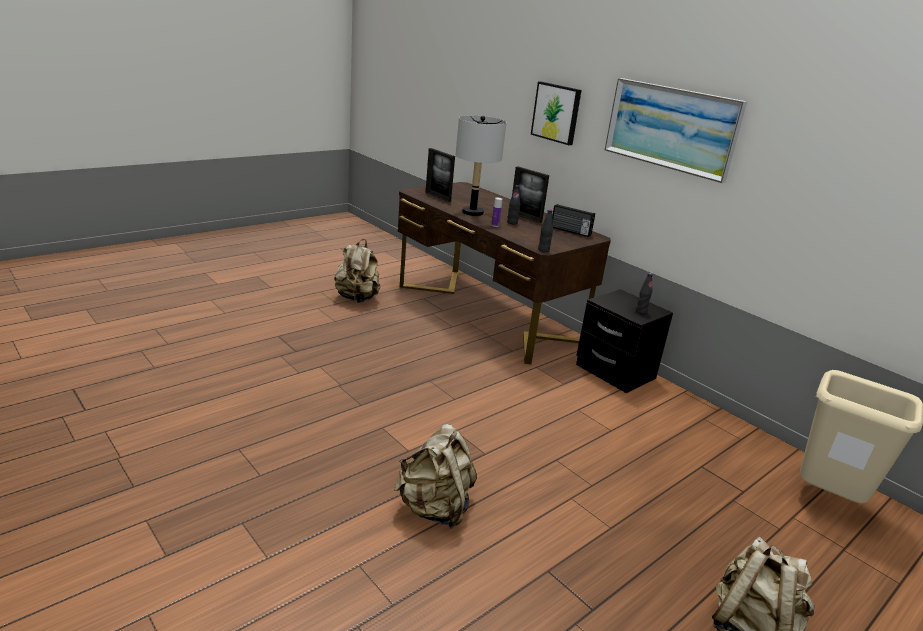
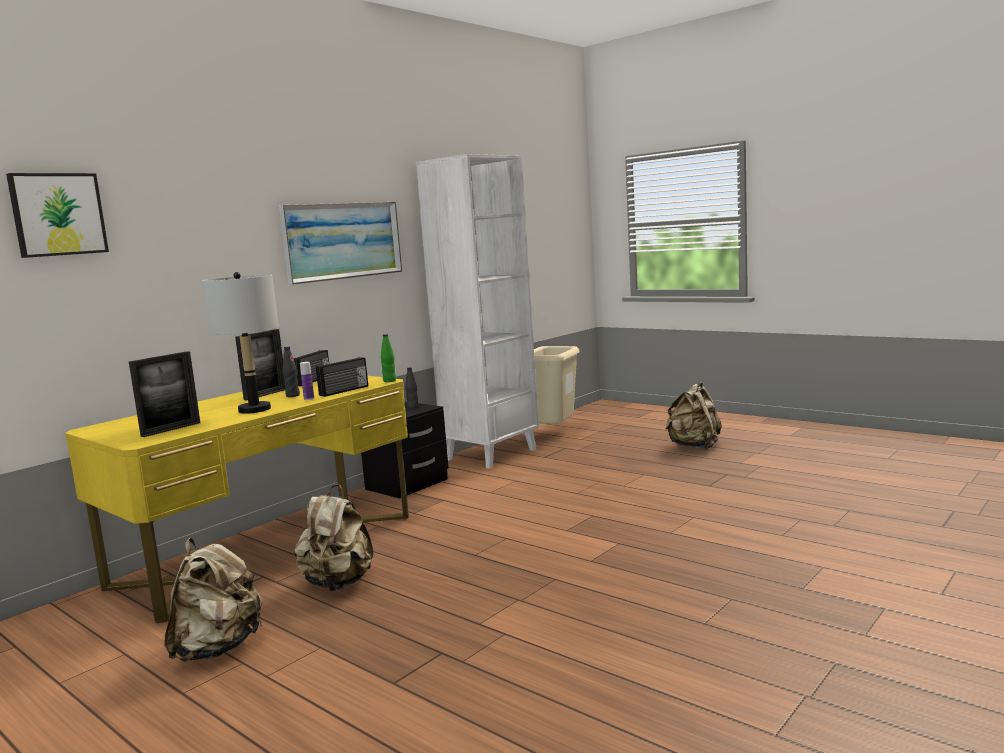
camera: 95 degrees left, 15 degrees down
beige backpack [394,424,477,529] -> beige backpack moved to [294,484,374,591]
brown desk [398,182,611,364] -> yellow desk [65,376,409,623]
picture [531,82,581,145] -> picture moved to [6,173,109,258]
black bottle [538,209,553,252] -> green bottle [381,334,396,382]
none -> radio [316,357,368,397]
none -> white bookcase [416,154,539,469]

